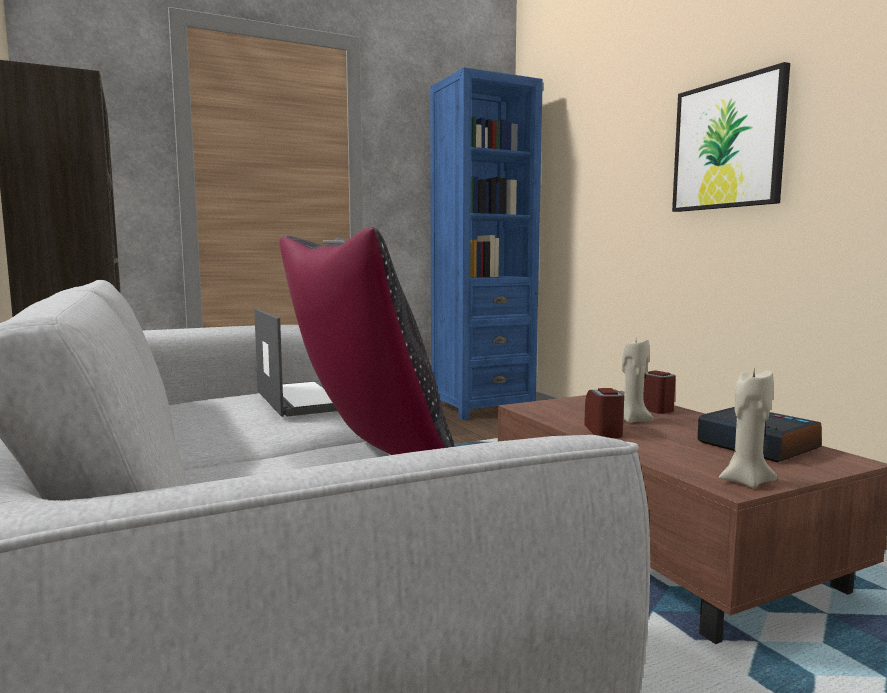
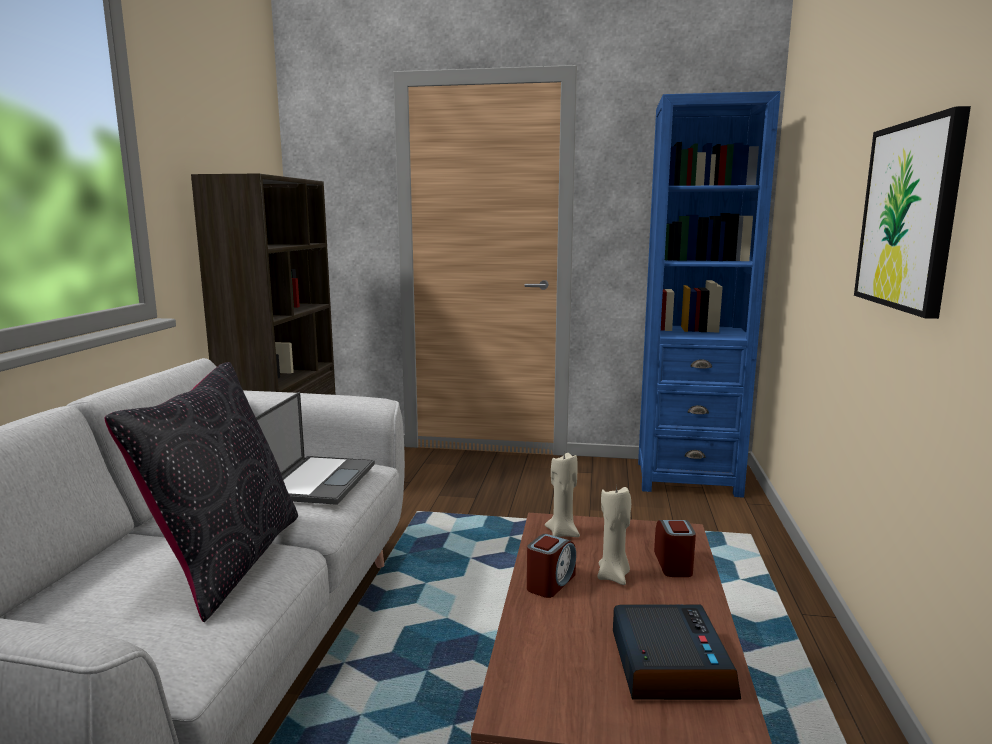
camera: 35 degrees right, 5 degrees up
beige candle [719,370,777,488] -> beige candle moved to [545,453,580,537]

